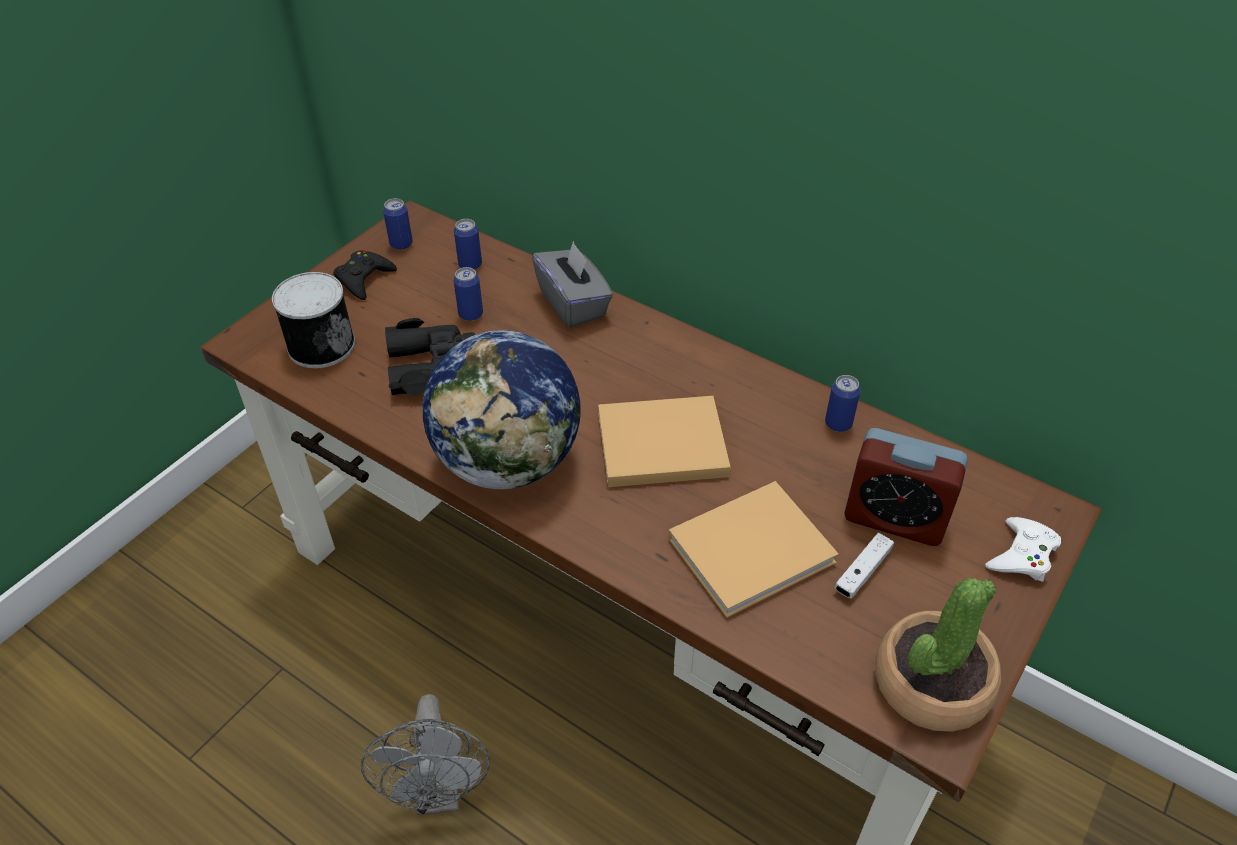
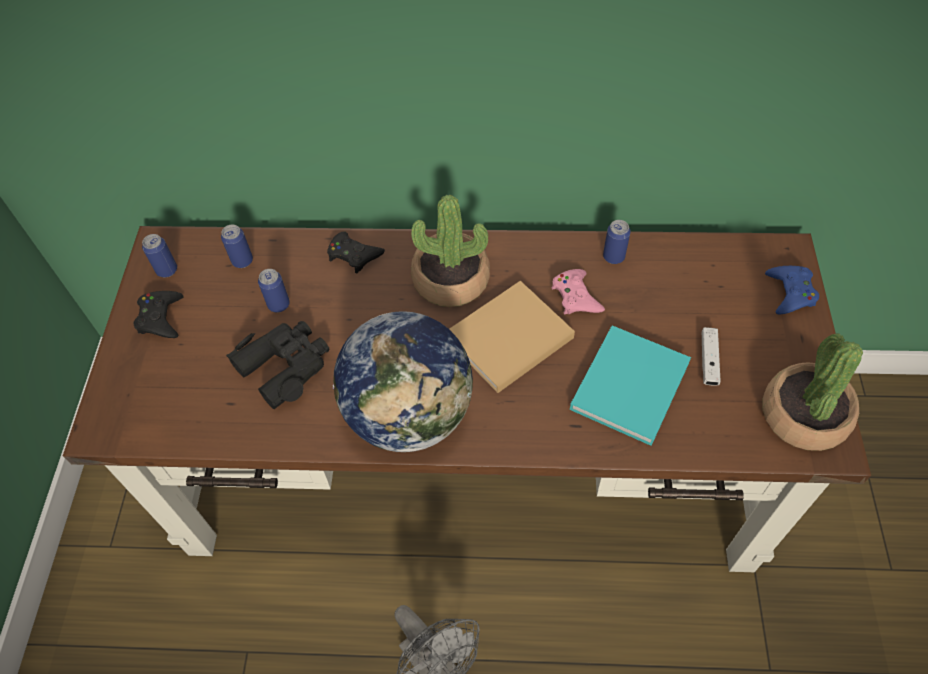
camera: 30 degrees left, 10 degrees up
can [272,272,355,368] -> none
grey tissue box [532,241,613,328] -> black game controller [327,231,385,273]
beige book [668,481,839,618] -> turquoise book [570,326,691,446]
alarm clock [844,428,968,546] -> none
white game controller [985,517,1061,582] -> blue game controller [765,266,819,315]
none -> potted plant [411,195,490,307]
none -> pink game controller [552,269,605,314]

